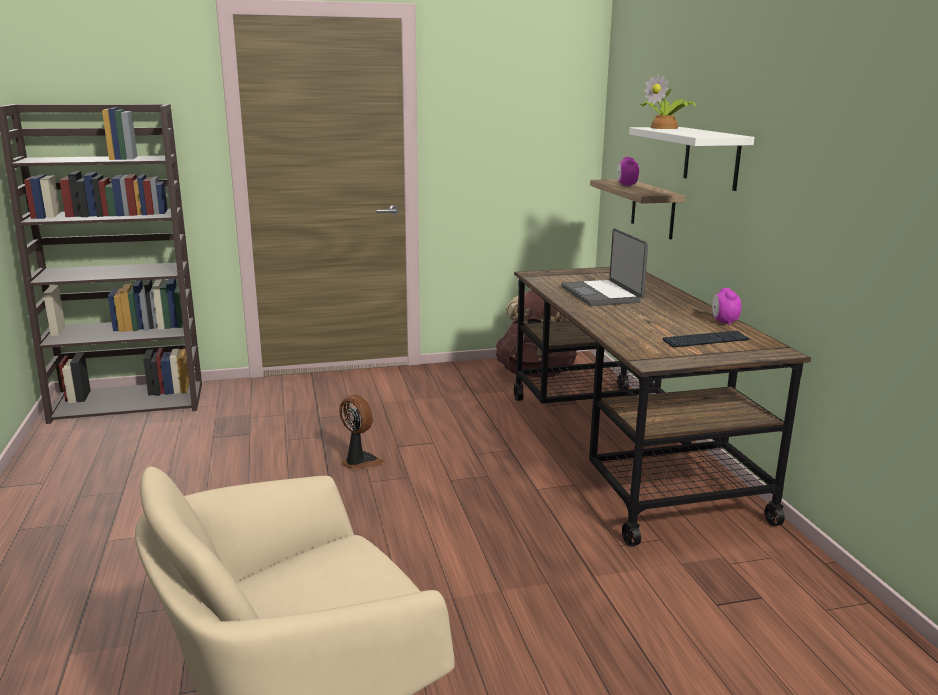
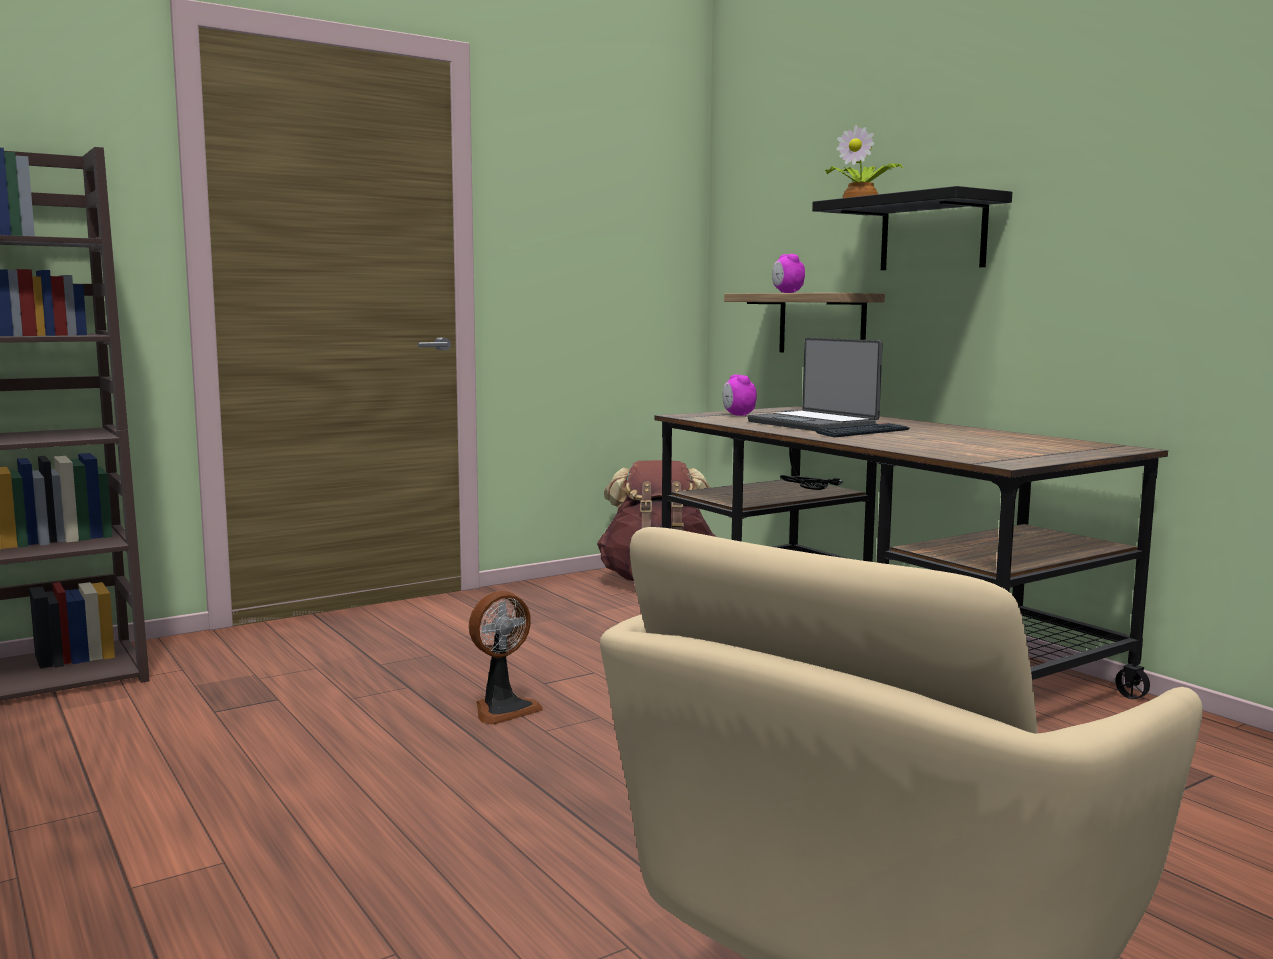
camera: 20 degrees left, 10 degrees down
fan [339,394,384,469] -> fan turned 120 degrees clockwise [469,591,543,725]
white shelf [629,127,754,191] -> black shelf [812,186,1012,270]
keyboard [663,330,750,348] -> keyboard moved to [816,423,909,437]
alarm clock [712,288,741,325] -> alarm clock moved to [723,374,757,416]

